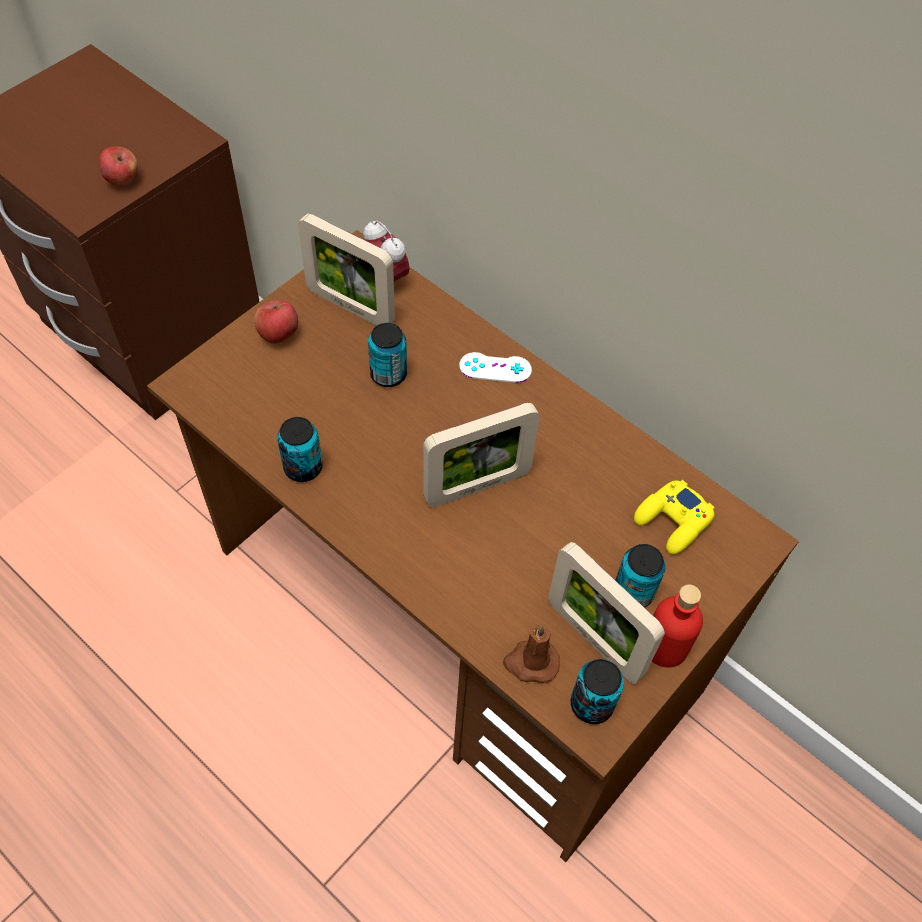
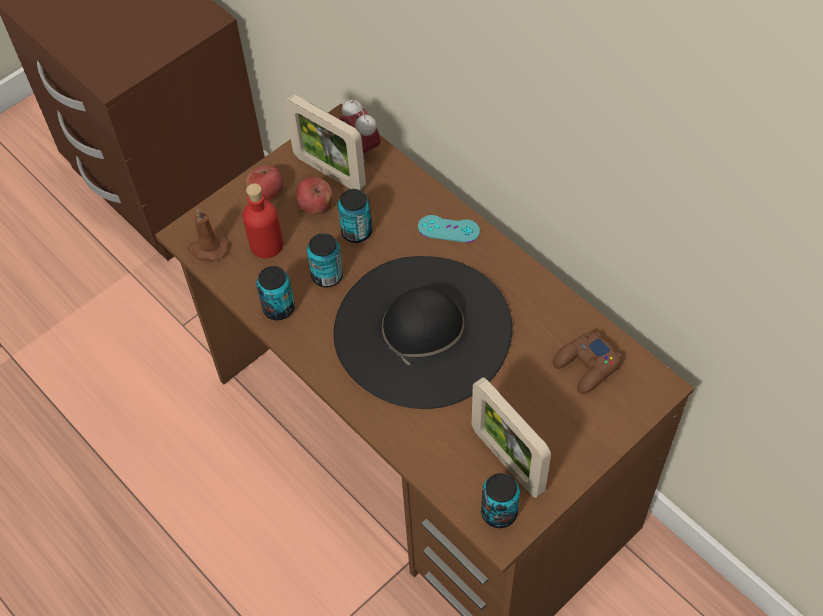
camera: 10 degrees right, 0 degrees up
apple [99,146,138,186] -> apple moved to [296,177,332,214]
picture frame [423,403,540,507] -> black hat [333,256,512,409]
white game controller [459,352,532,383] -> turquoise game controller [418,215,480,243]
brown candle [503,625,560,683] -> brown candle moved to [188,208,229,261]
can [616,544,666,607] -> can moved to [307,233,343,288]
yellow game controller [634,480,715,554] -> brown game controller [553,332,622,394]
red bottle [652,584,703,668] -> red bottle moved to [242,183,283,258]

